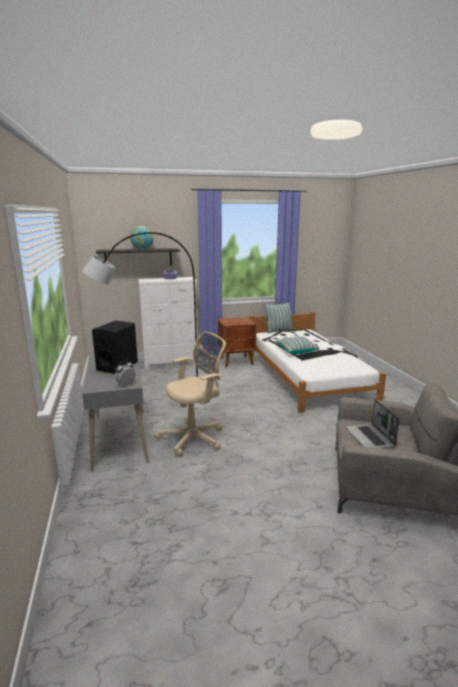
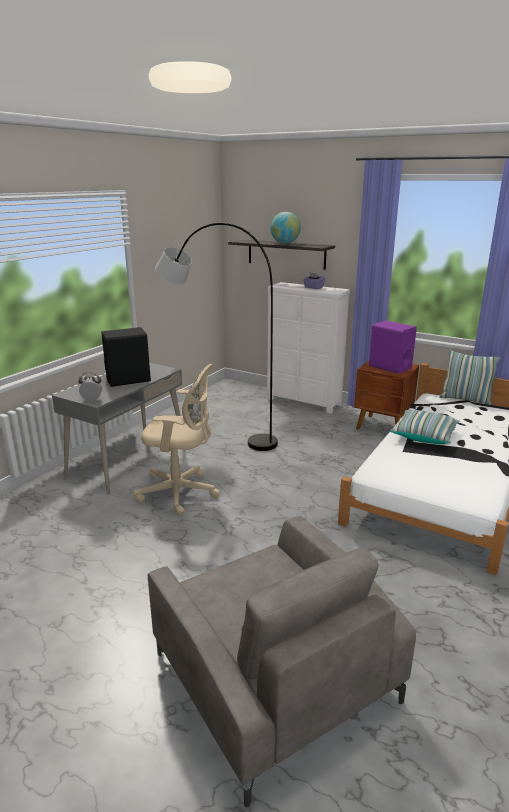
camera: 45 degrees right, 5 degrees up
laptop [346,399,400,449] -> none
none -> purple speaker [369,320,417,374]

